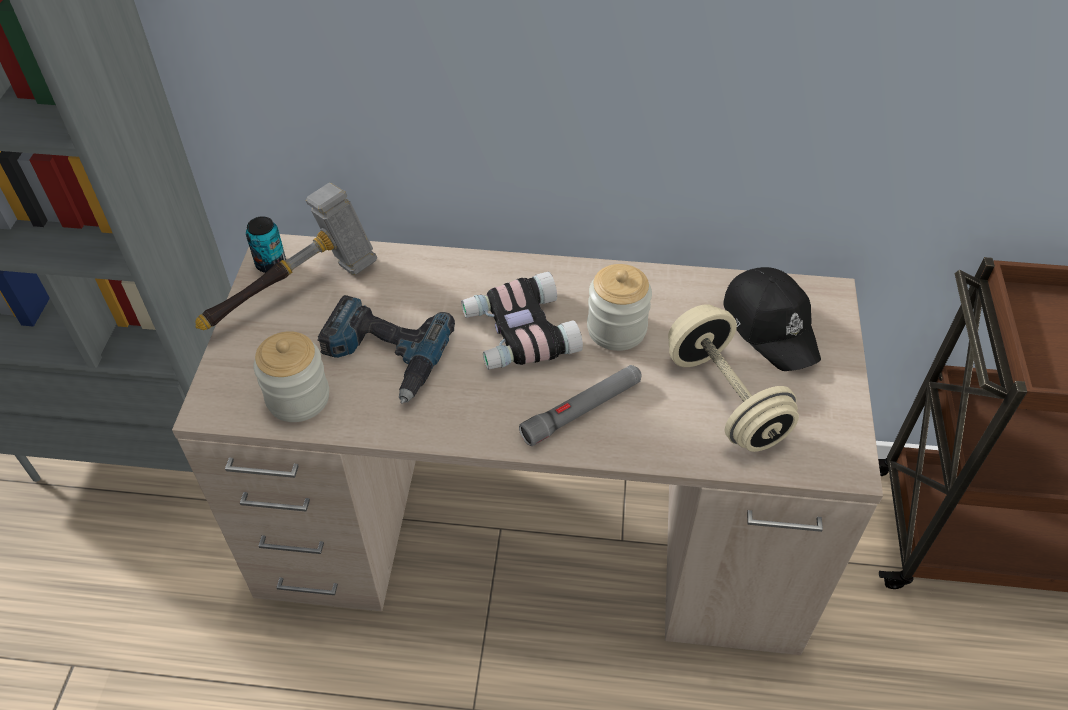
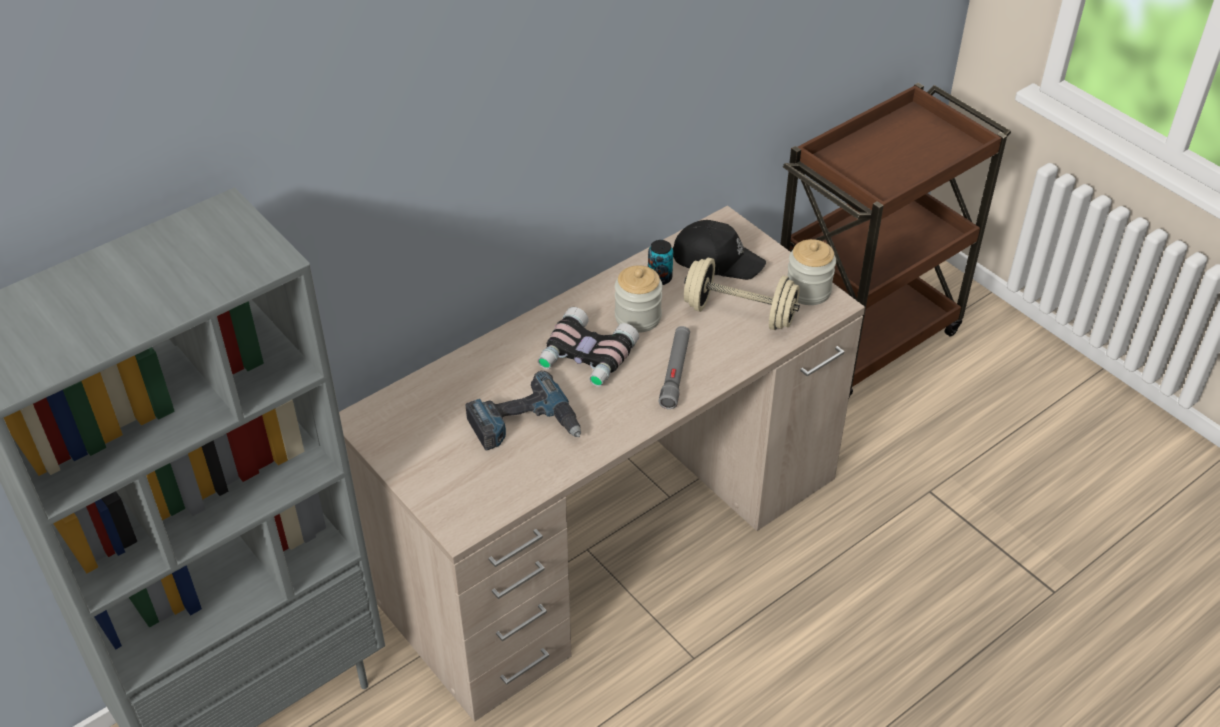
camera: 45 degrees left, 5 degrees down
hammer [195,183,377,330] -> none
can [246,216,286,273] -> can moved to [648,240,673,285]
jar [253,331,329,422] -> jar moved to [788,239,836,305]

